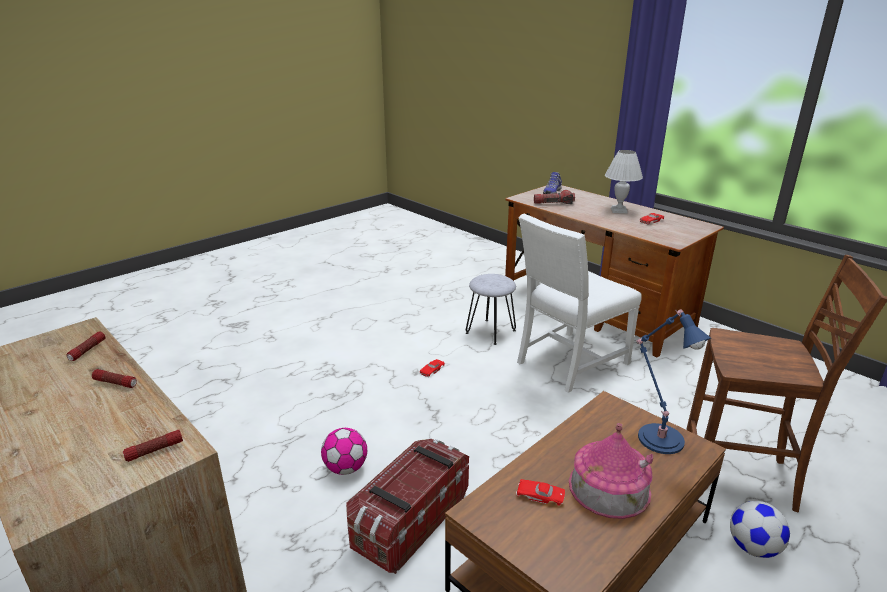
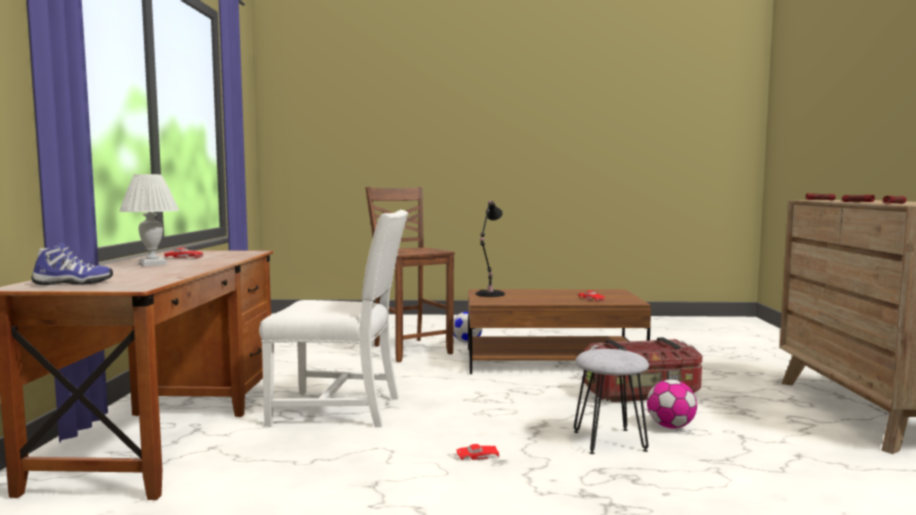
camera: 135 degrees left, 20 degrees down
grey stool [466,274,516,345] -> grey stool moved to [574,349,649,454]
flashlight [534,190,575,204] -> none
toy house [569,423,653,519] -> none
blue table lamp [635,310,711,454] -> black table lamp [476,200,505,297]

